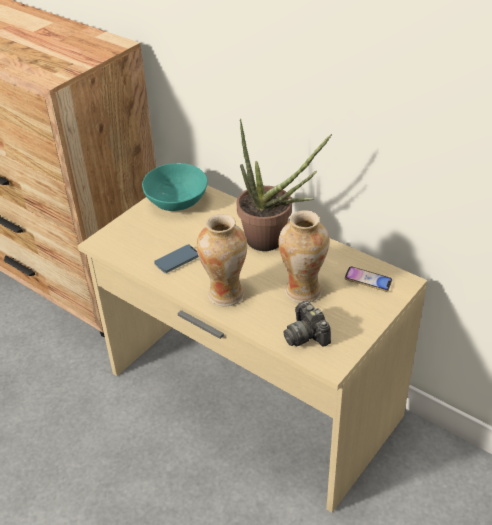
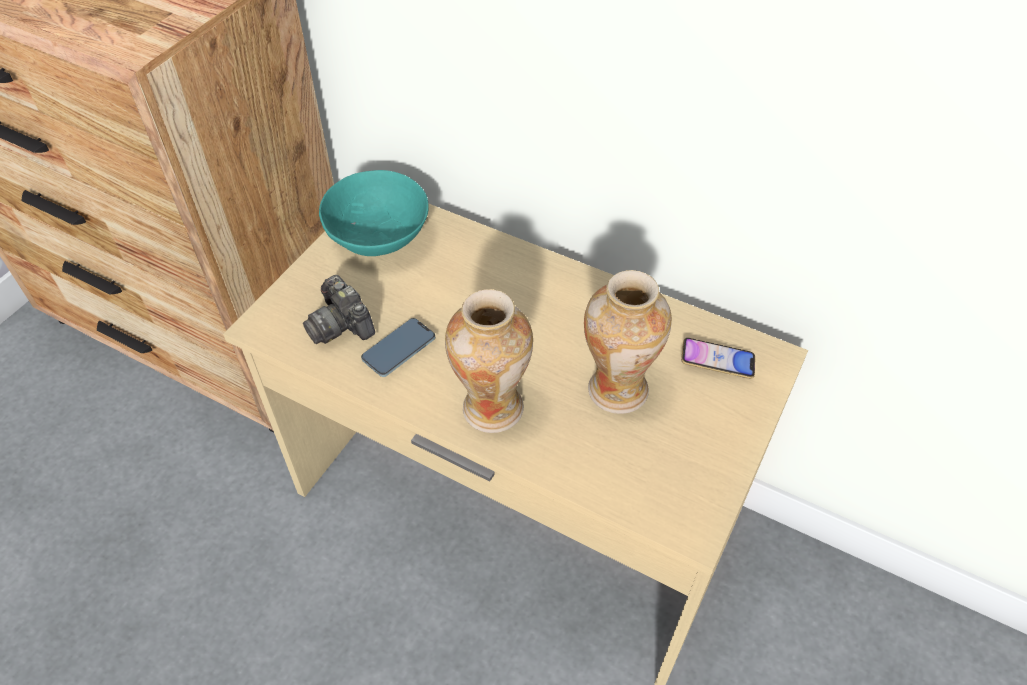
camera: 10 degrees left, 10 degrees up
potted plant [237,119,332,251] -> none
camera [283,301,331,347] -> camera moved to [303,275,375,344]

